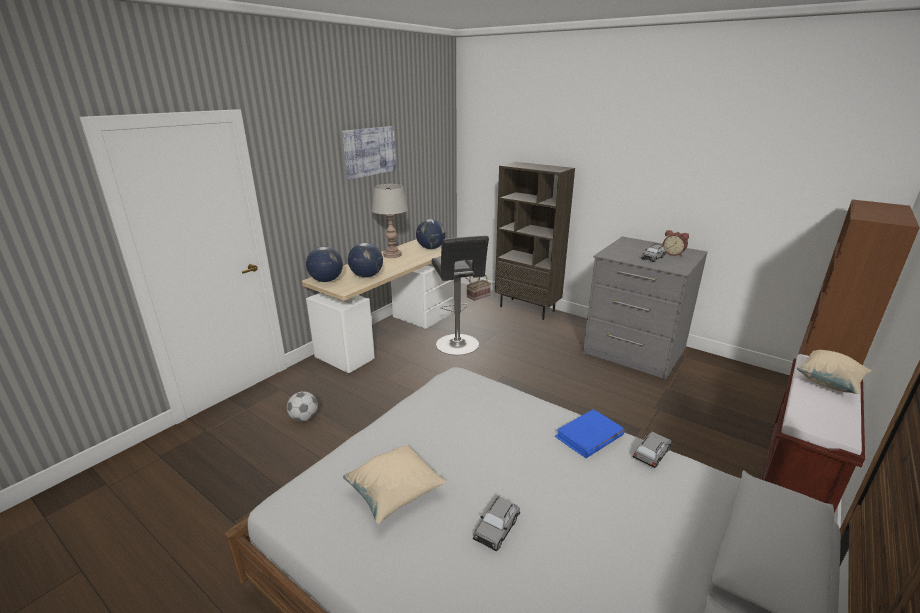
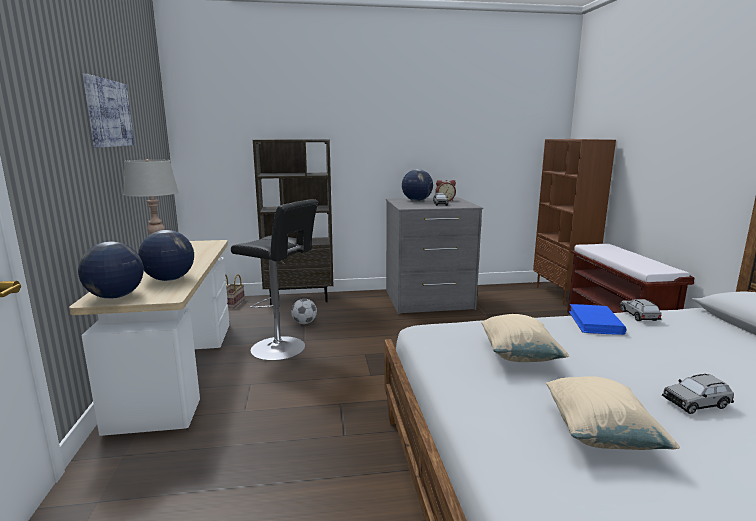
camera: 45 degrees left, 10 degrees down
football [287,391,318,422] -> football moved to [291,299,317,324]
globe [416,219,446,249] -> globe moved to [402,169,433,201]
grey toy car [473,496,520,551] -> grey toy car turned 90 degrees clockwise [662,374,734,414]
beige pillow [797,350,872,394] -> beige pillow moved to [481,314,569,362]

